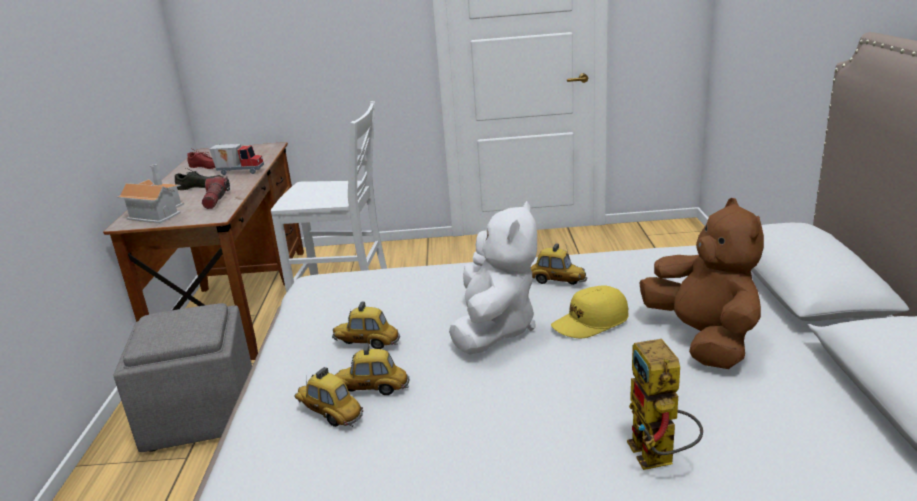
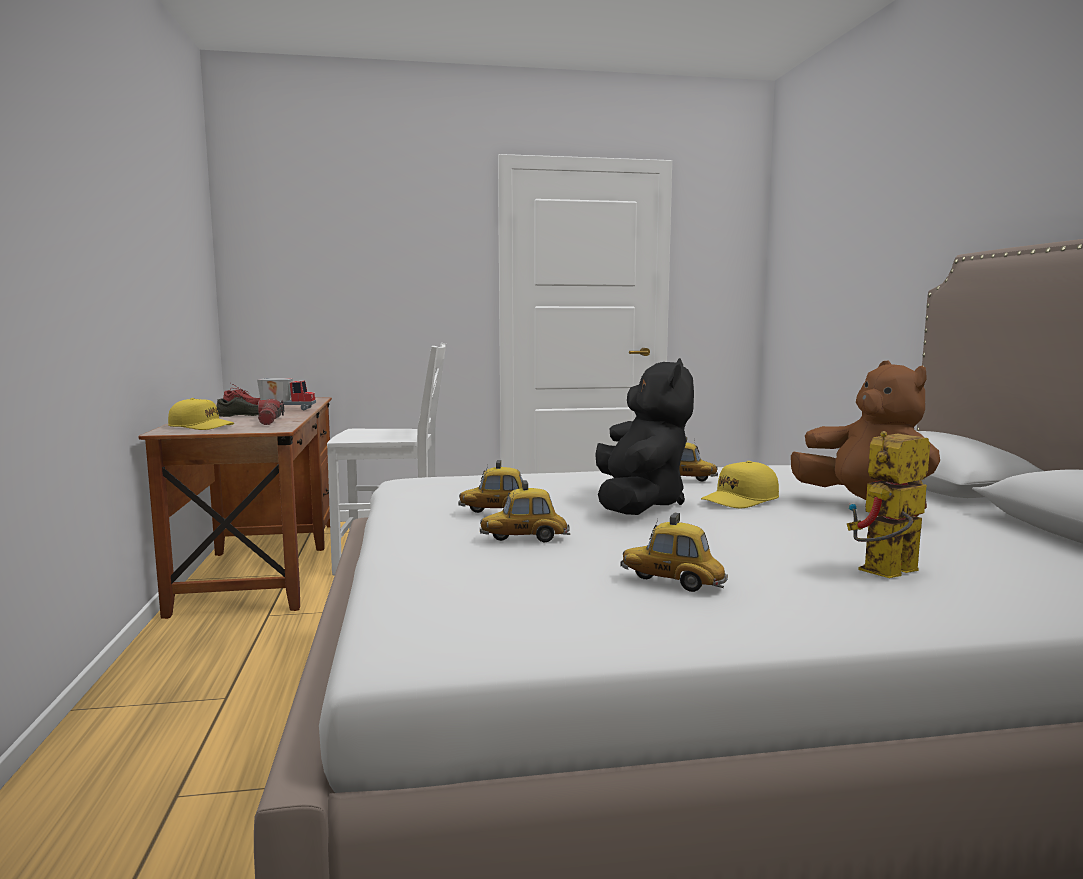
camera: 10 degrees left, 15 degrees down
grey ottoman [114,303,252,452] -> none
toy house [117,164,184,223] -> yellow cap [168,398,234,430]
toy car [294,367,363,427] -> toy car moved to [620,513,728,592]
white plush toy [449,201,537,354] -> black plush toy [595,358,694,515]
toy robot [627,339,703,470] -> toy robot turned 75 degrees clockwise [847,431,930,578]

